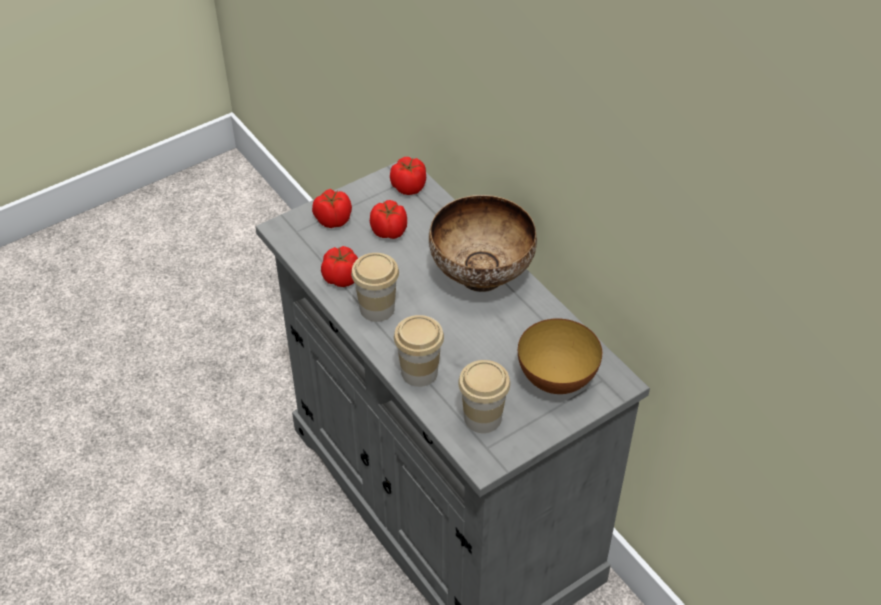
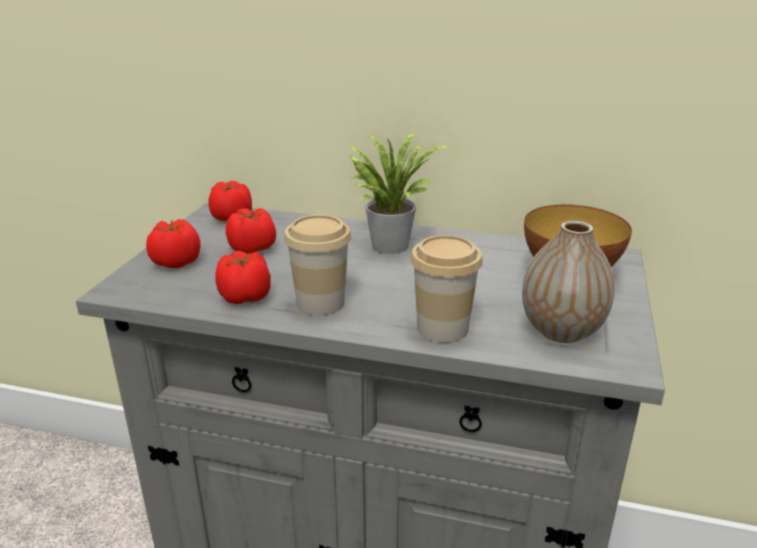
camera: 40 degrees left, 20 degrees down
bowl [429,195,537,292] -> potted plant [345,132,450,254]
cup [458,360,510,433] -> vase [522,221,615,343]

